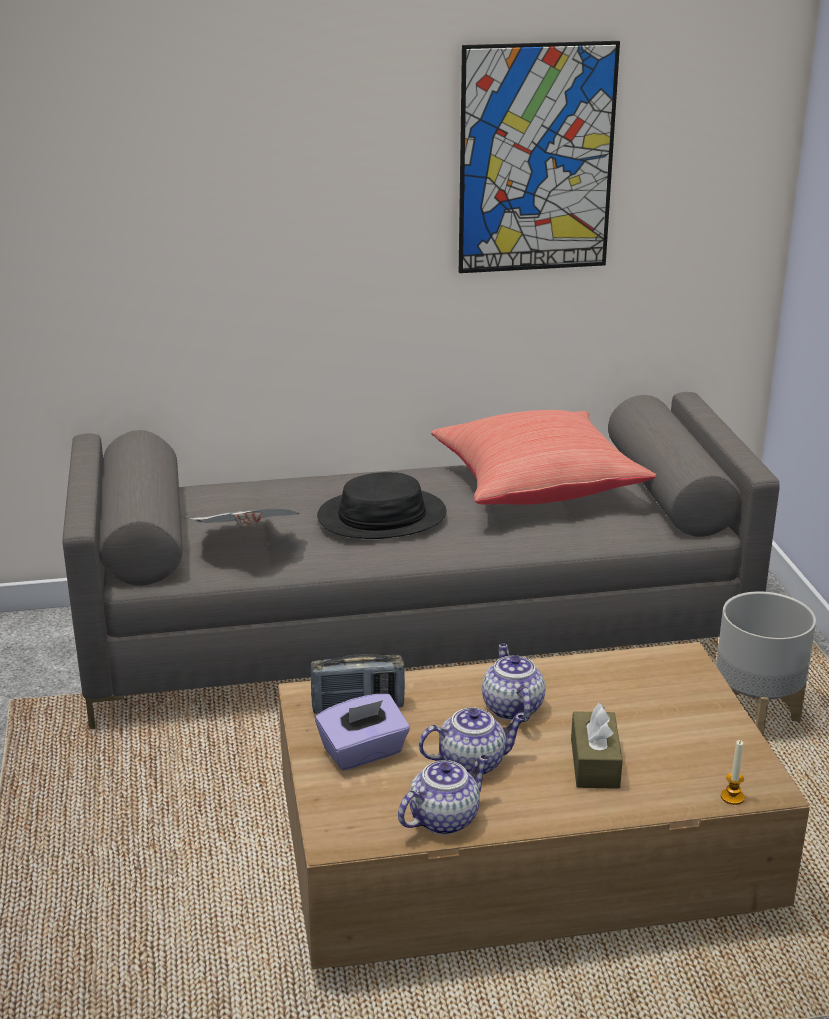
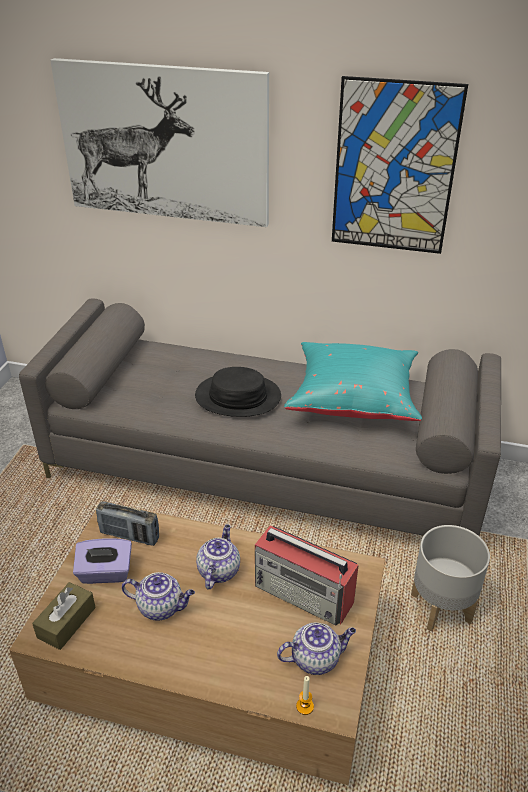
camera: 25 degrees right, 10 degrees up
newspaper [191,509,300,527] -> none
teapot [398,755,489,835] -> teapot moved to [277,623,356,675]
red pillow [431,410,656,505] -> turquoise pillow [284,342,422,421]
brown tissue box [571,703,623,789] -> brown tissue box moved to [32,582,96,650]
none -> picture [50,58,269,227]
none -> radio [255,526,359,626]

